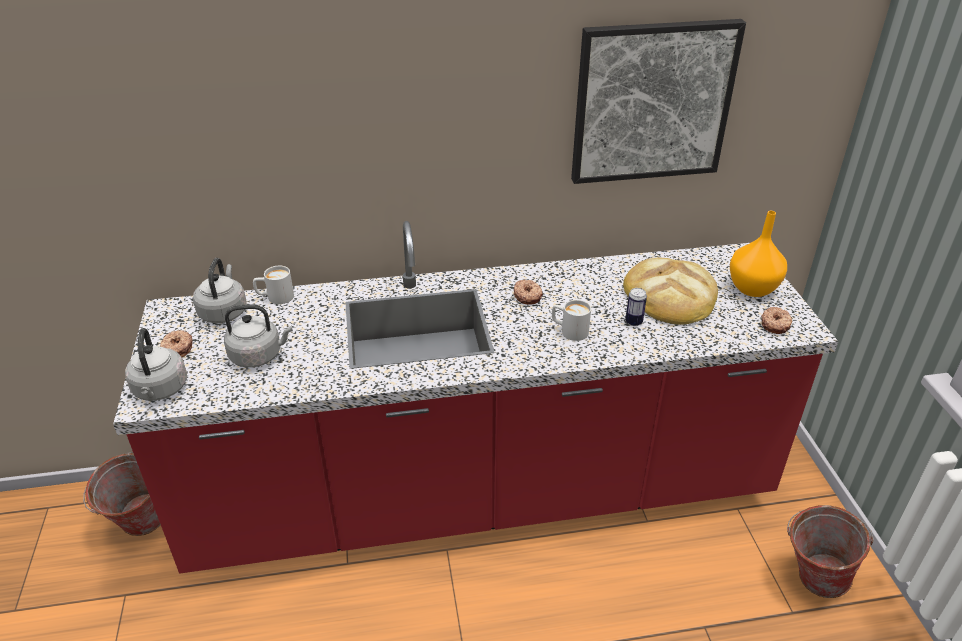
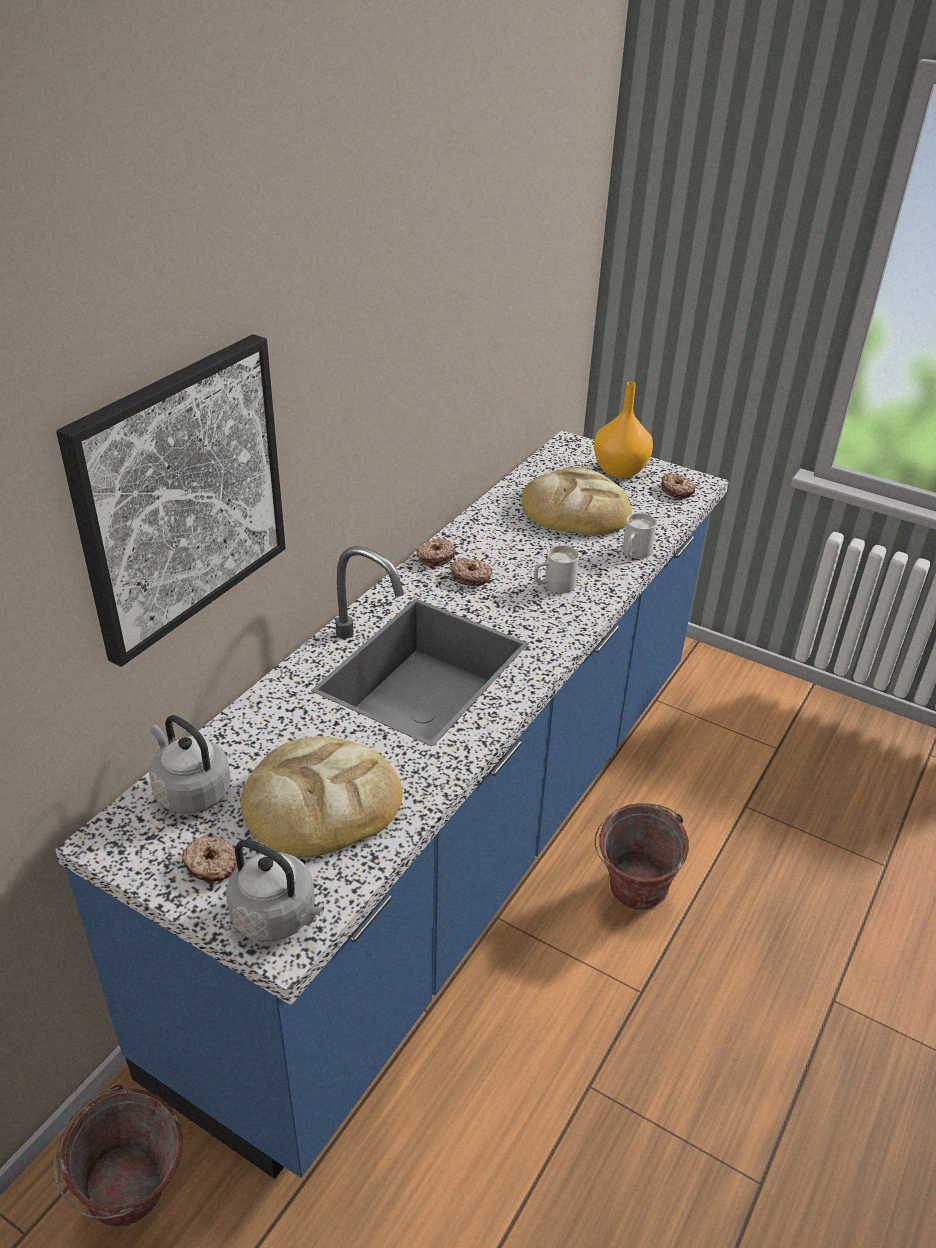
camera: 50 degrees left, 0 degrees up
red counter [113,221,838,573] -> blue counter [55,430,729,1179]
grey kettle [224,304,293,367] -> bread [240,736,403,857]
white mug [253,266,294,304] -> white mug moved to [622,513,657,559]
picture [571,19,746,184] -> picture moved to [56,334,286,667]
can [625,288,647,326] -> none
bucket [787,505,873,598] -> bucket moved to [594,803,689,910]
none -> donut [416,538,456,567]

